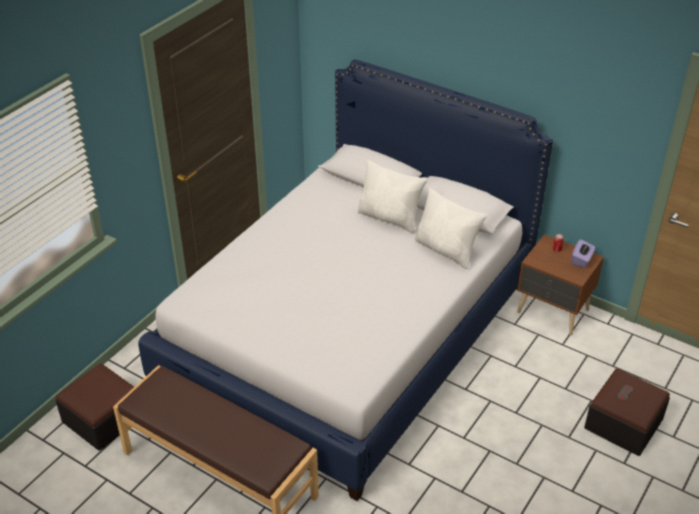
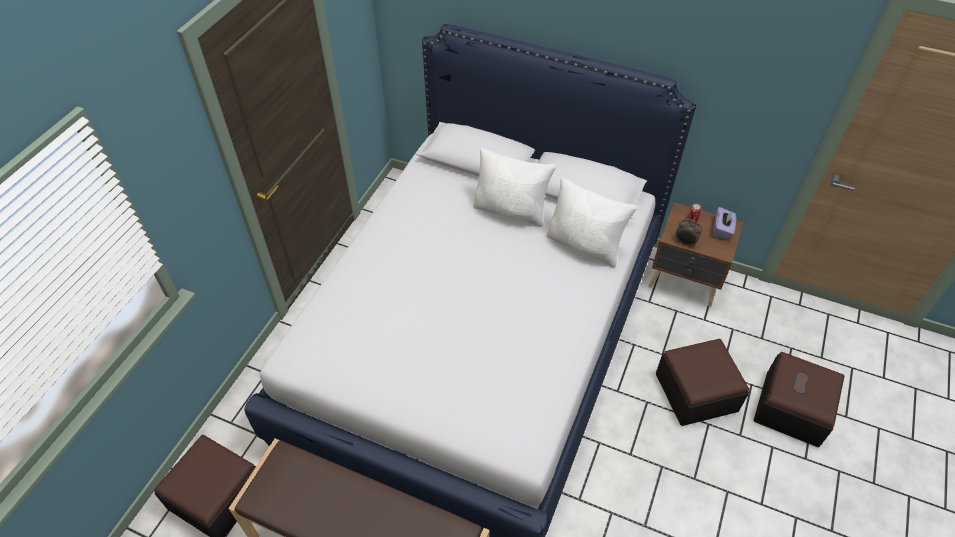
camera: 10 degrees left, 10 degrees up
none -> ottoman [656,339,749,426]
none -> alarm clock [675,219,702,247]

